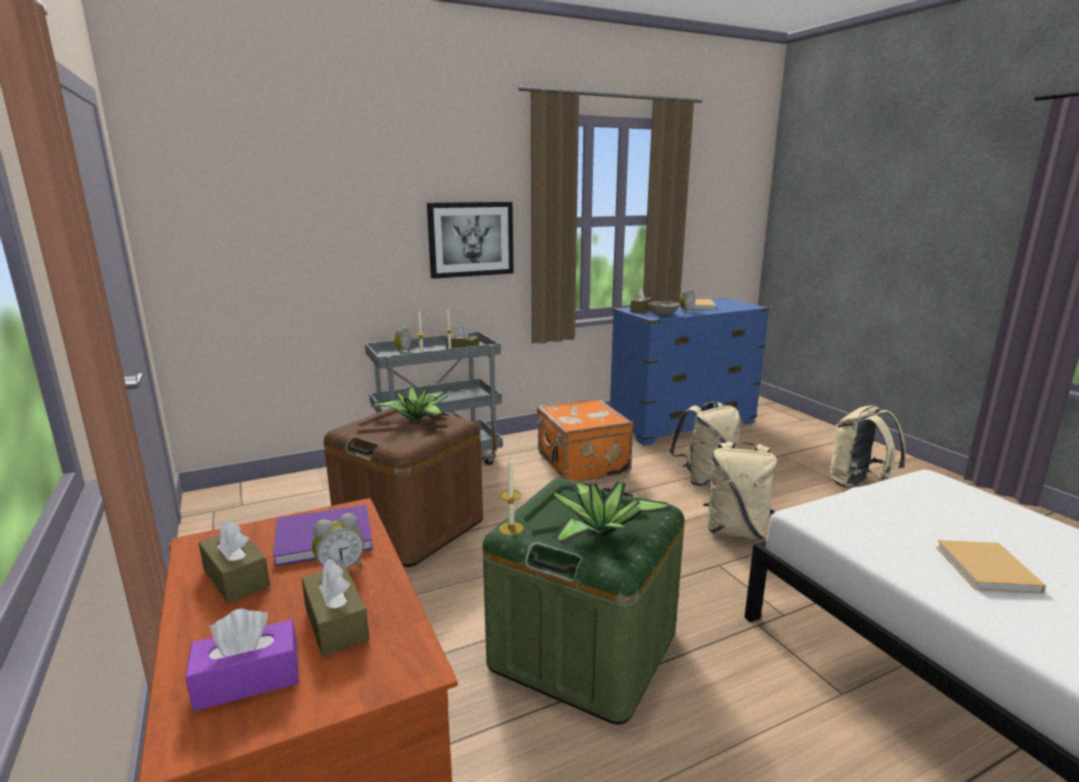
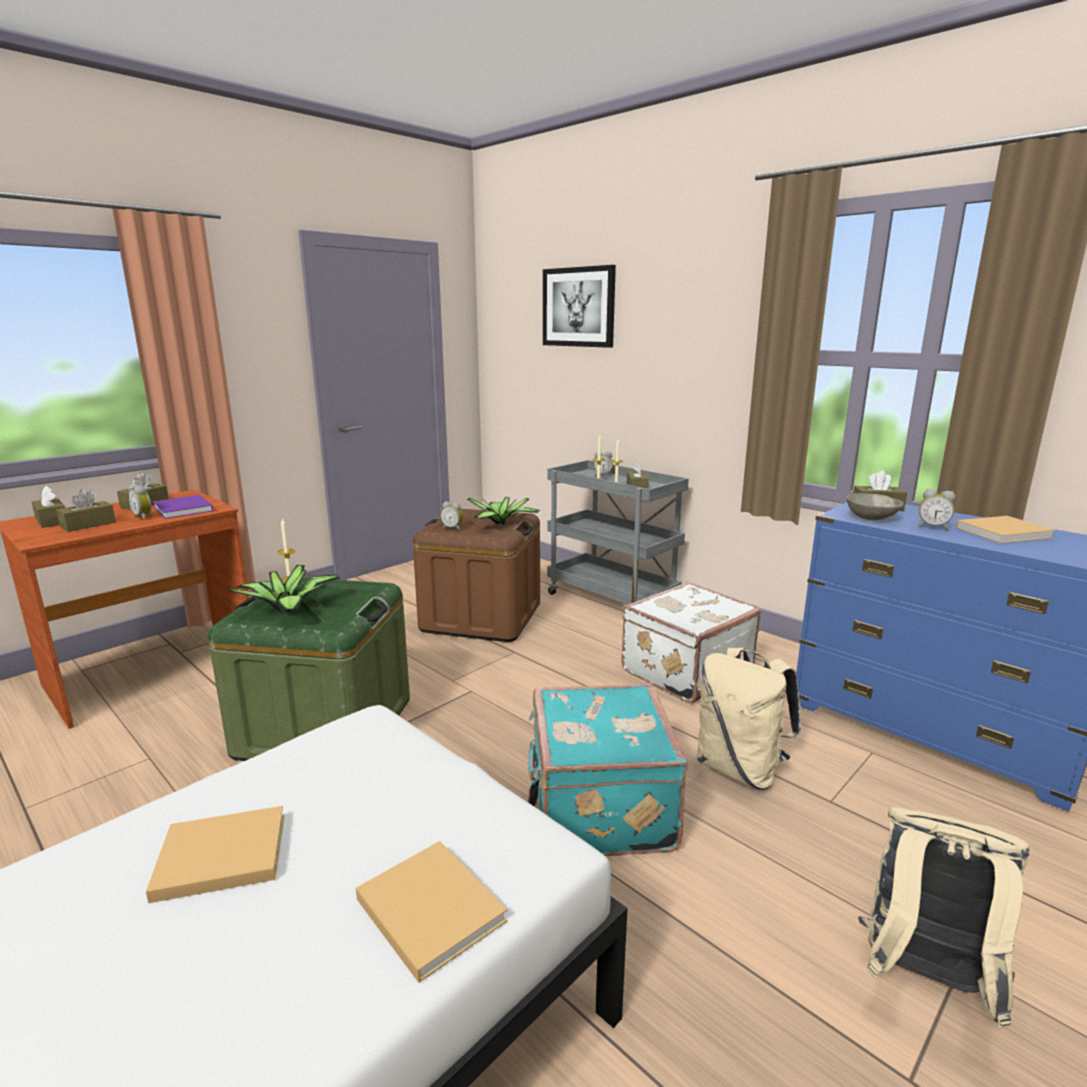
camera: 70 degrees right, 0 degrees up
purple tissue box [185,609,299,711] -> brown tissue box [32,486,65,528]
picture [427,202,514,279] -> picture moved to [543,265,616,348]
orange suitcase [537,398,633,482] -> white suitcase [621,582,762,703]
beige backpack [703,441,777,539] -> turquoise suitcase [528,684,688,856]
none -> beige book [356,841,507,983]
none -> alarm clock [441,502,463,530]

